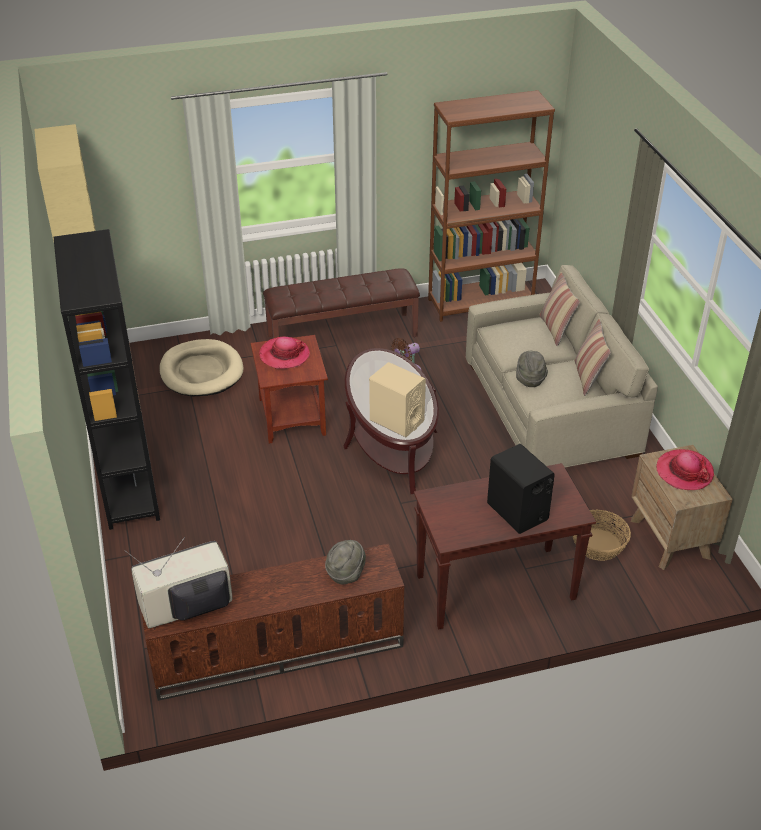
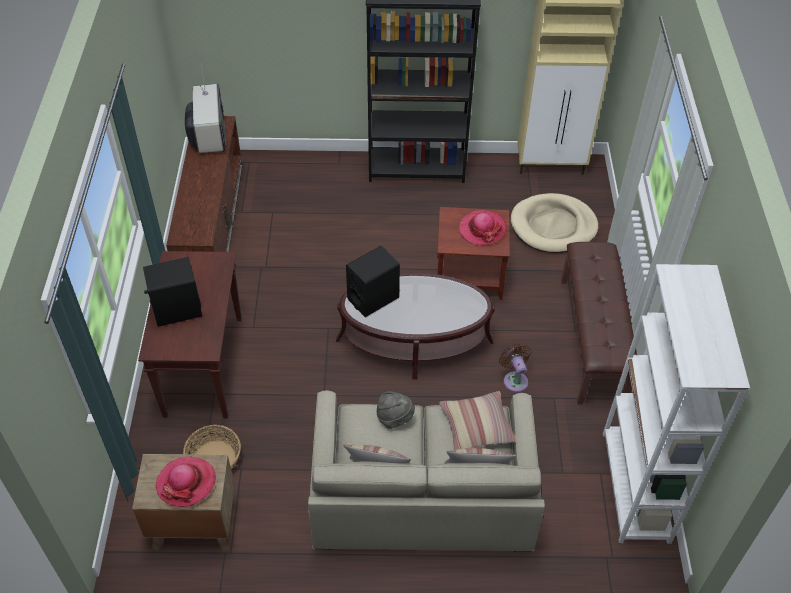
camera: 105 degrees right, 10 degrees up
grey hat [325,540,366,584] -> none
beige speaker [369,362,426,437] -> black speaker [346,246,400,317]
brown bookcase [428,90,555,322] -> white bookcase [603,264,750,544]
none -> pillow [439,391,516,450]

